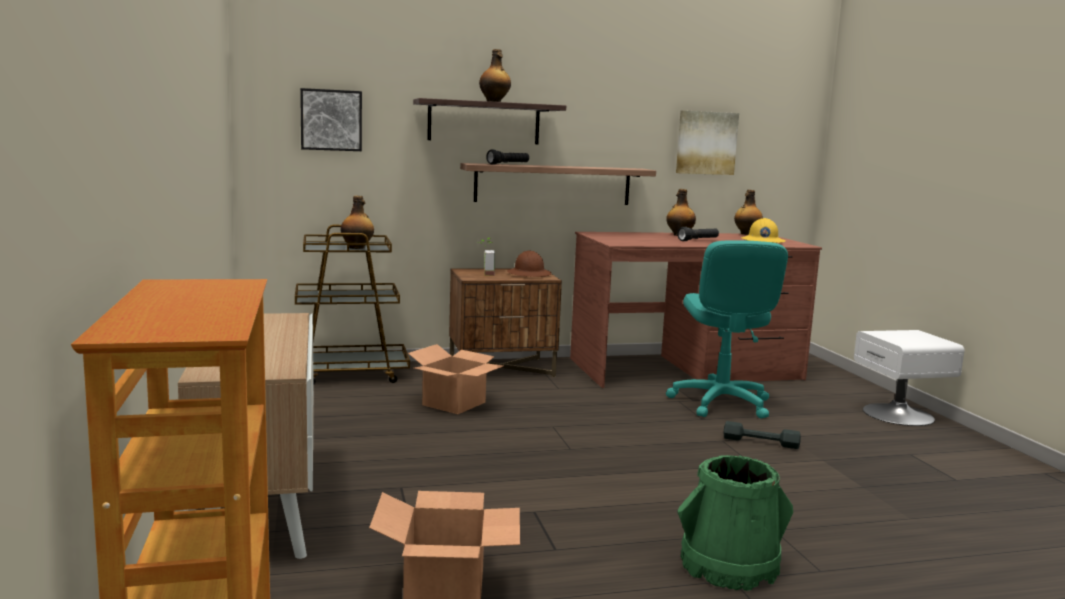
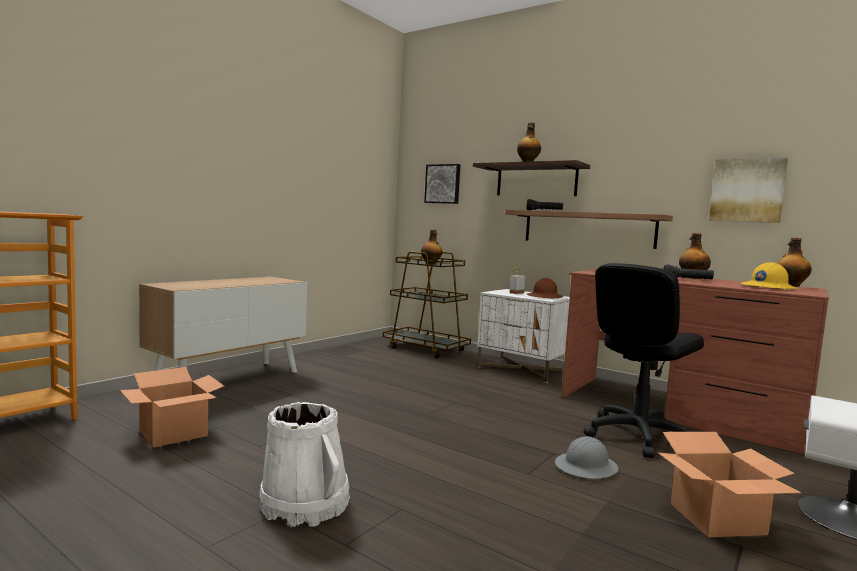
camera: 50 degrees right, 5 degrees down
cardboard box [408,344,503,414] -> cardboard box moved to [658,432,801,537]
brown nightstand [449,269,562,377] -> white nightstand [477,289,570,383]
turquoise office chair [666,241,788,419] -> black office chair [584,263,704,458]
green bucket [678,455,793,591] -> white bucket [259,402,350,527]
grey dumbbell [724,421,801,449] -> grey hard hat [555,436,618,479]

